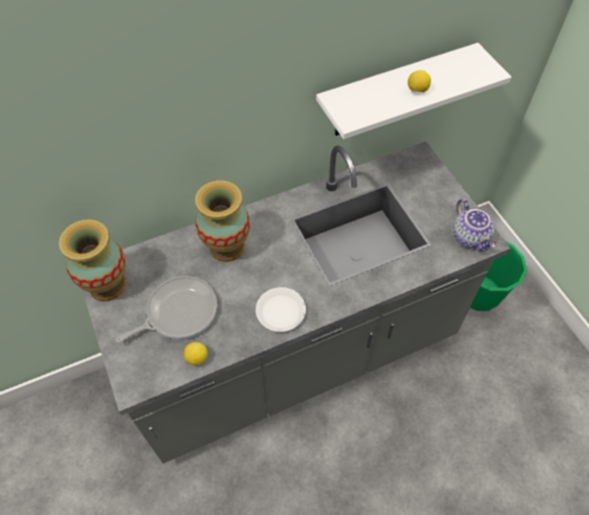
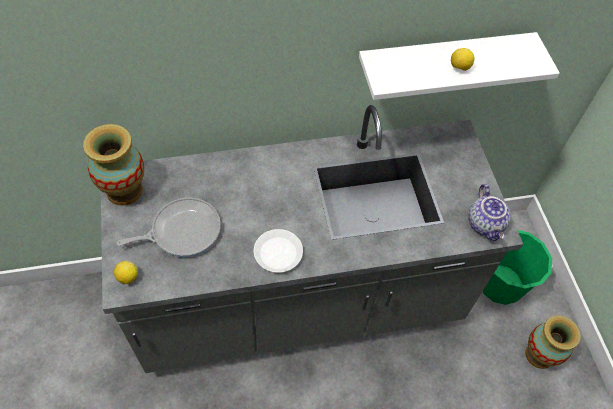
camera: 10 degrees right, 0 degrees up
lemon [184,342,208,366] -> lemon moved to [114,261,138,284]
vase [195,180,250,262] -> vase moved to [525,316,581,369]

